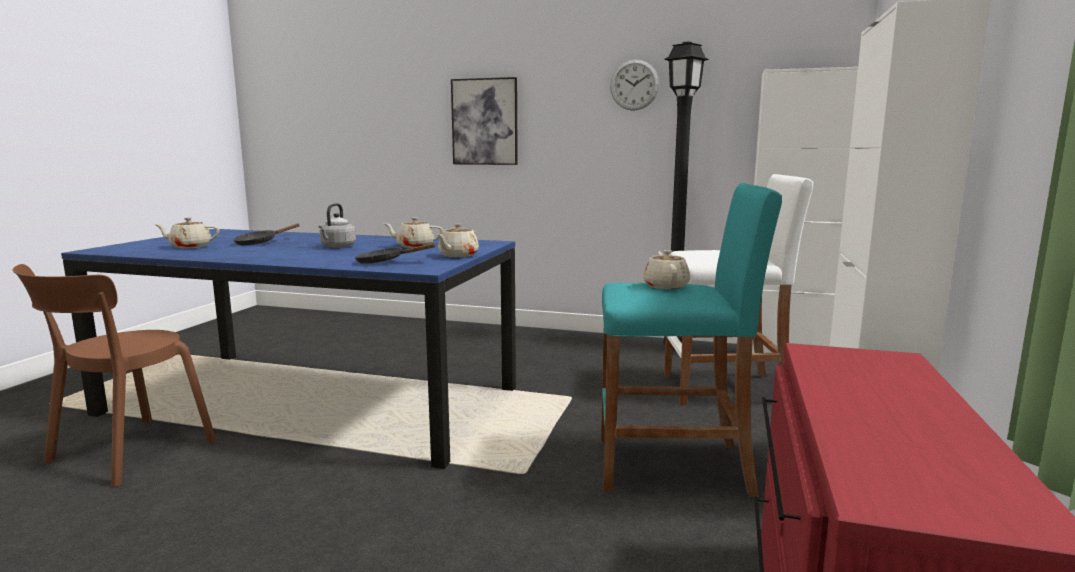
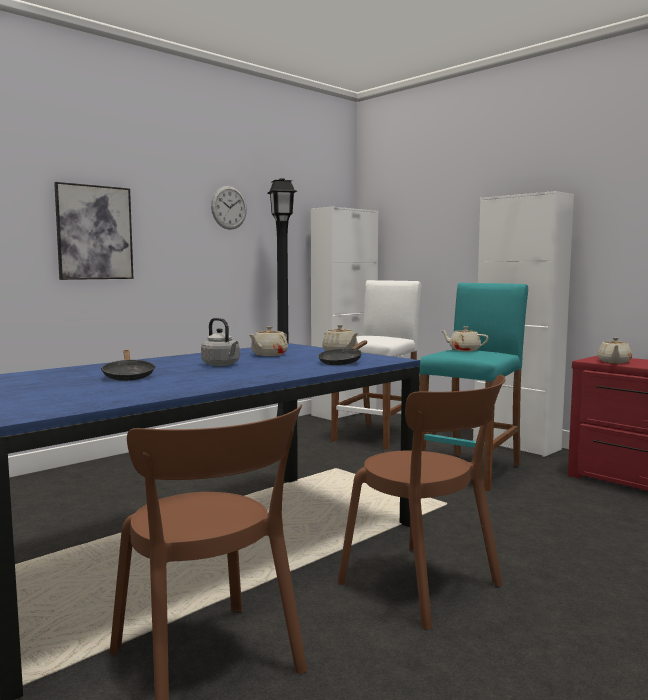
camera: 60 degrees left, 5 degrees down
beige teapot [154,217,219,248] -> beige teapot moved to [597,337,632,363]
none -> brown chair [338,375,506,630]

